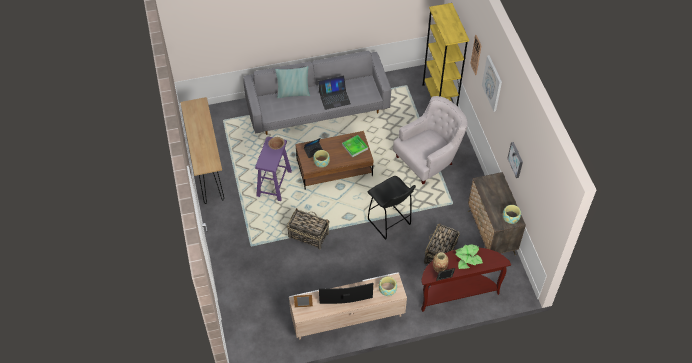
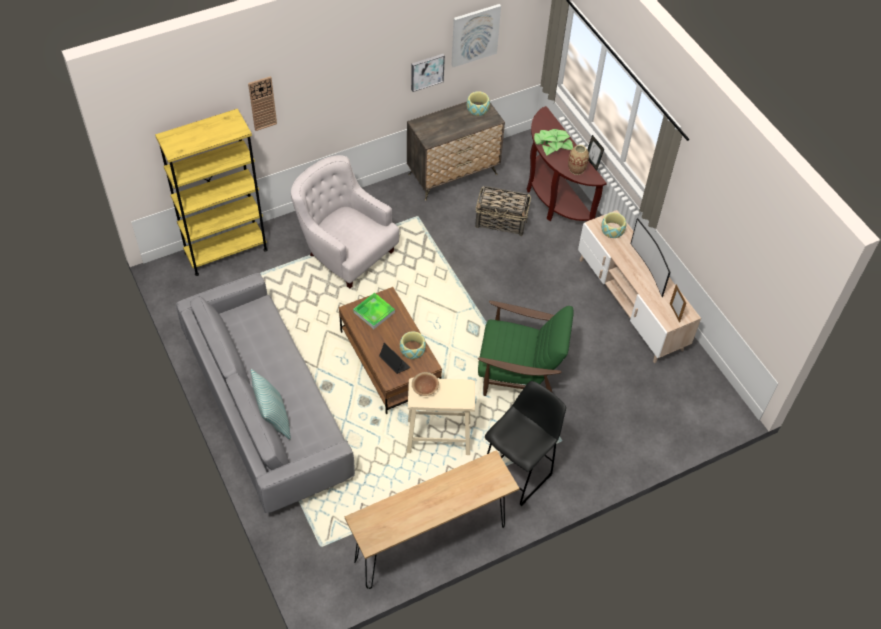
camera: 105 degrees left, 0 degrees up
purple stool [255,137,292,201] -> beige stool [407,378,475,455]
basket [287,208,329,250] -> green armchair [478,301,574,396]
laptop [318,75,351,110] -> none
black stool [368,176,416,240] -> black stool moved to [485,381,566,506]
picture [482,55,502,112] -> picture moved to [451,4,501,67]

